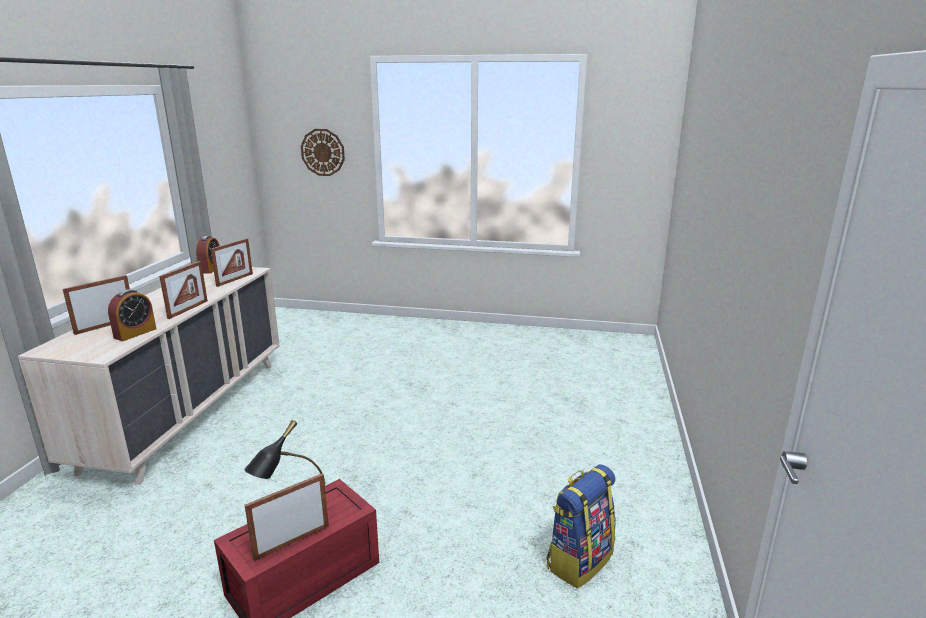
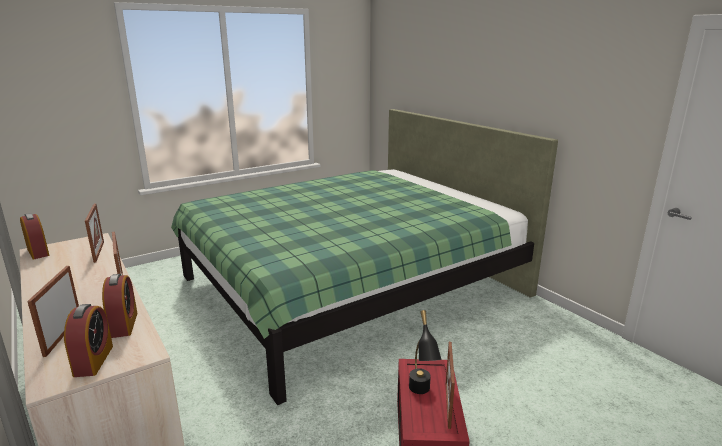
camera: 45 degrees left, 0 degrees up
wall clock [301,129,345,176] -> none
backpack [546,464,616,588] -> none
none -> alarm clock [64,304,113,377]
none -> green bed [171,109,558,405]

